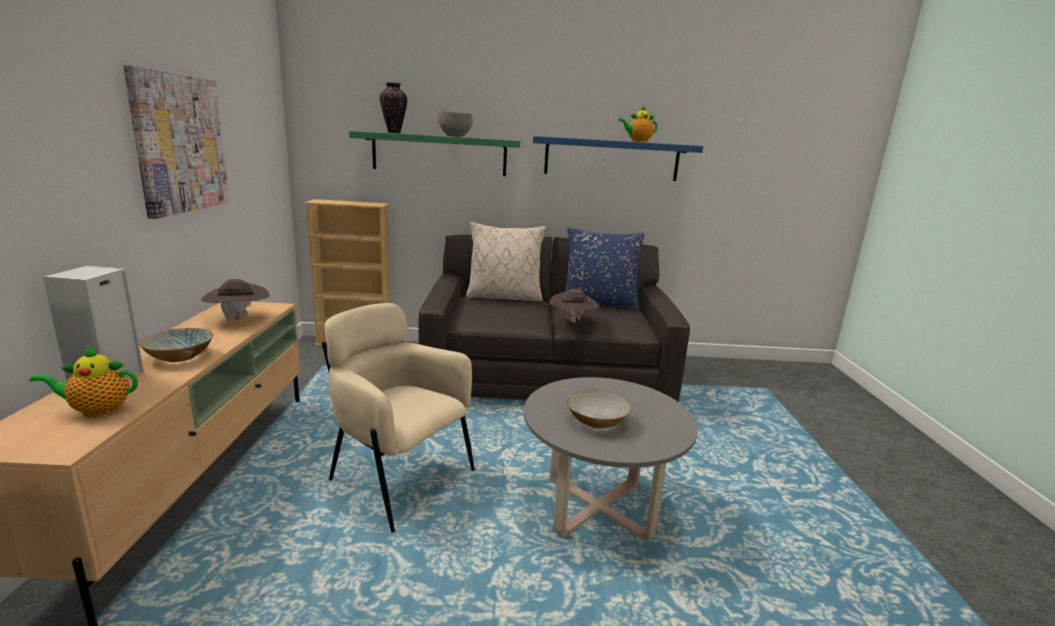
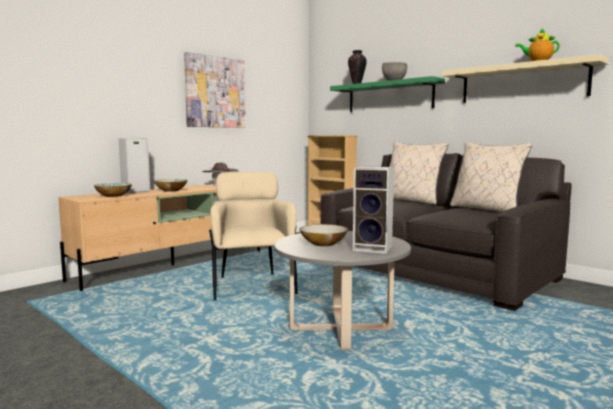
camera: 45 degrees right, 10 degrees down
teapot [30,345,138,417] -> bowl [94,183,132,197]
blue shelf [533,136,703,181] -> beige shelf [442,54,609,103]
brown hat [550,289,600,323] -> none
blue pillow [564,227,645,310] -> beige pillow [450,142,532,213]
none -> speaker [353,166,394,254]

